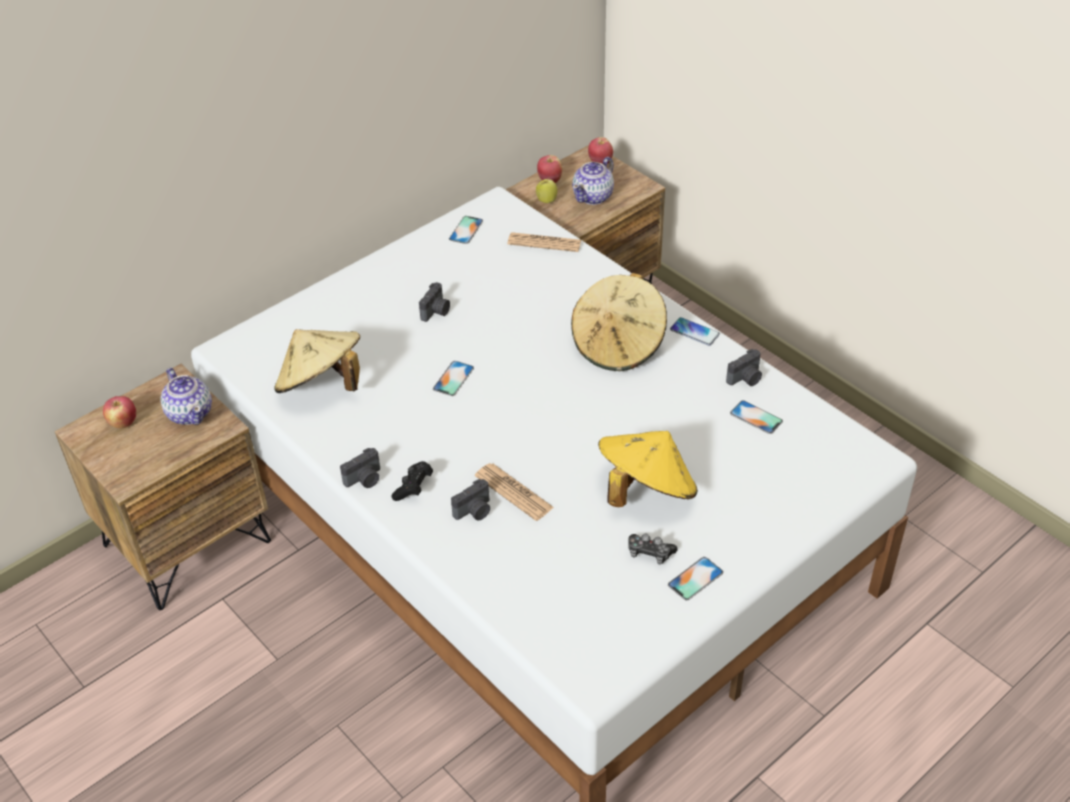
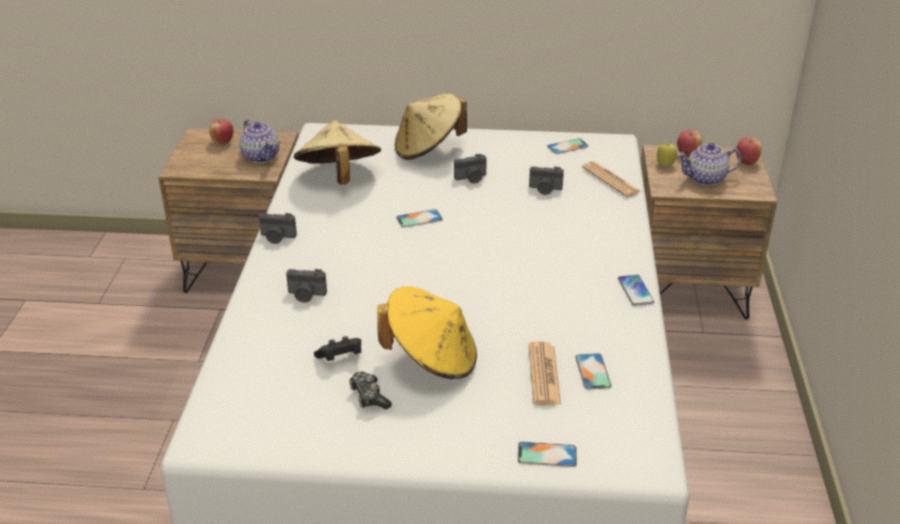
camera: 45 degrees right, 10 degrees down
teapot [160,368,212,425] -> teapot turned 45 degrees counterclockwise [239,120,280,163]
black game controller [391,461,433,501] -> black game controller moved to [314,336,361,361]
newspaper [475,463,554,521] -> newspaper moved to [528,341,561,405]
beige hat [571,273,667,371] -> beige hat moved to [395,94,467,160]
phone [668,557,723,600] -> phone moved to [518,442,577,467]
camera [726,349,762,386] -> camera moved to [529,166,564,195]

